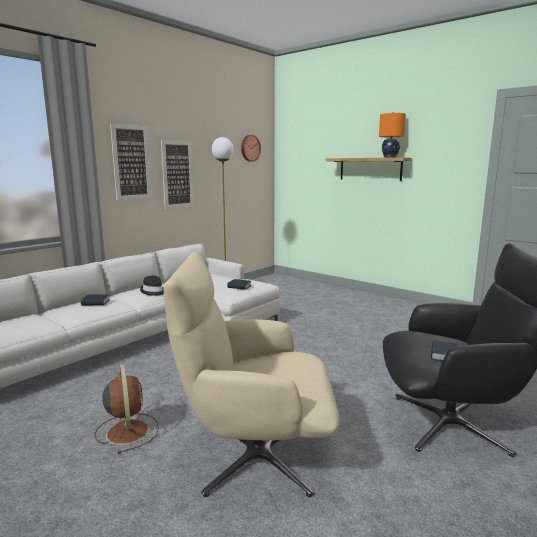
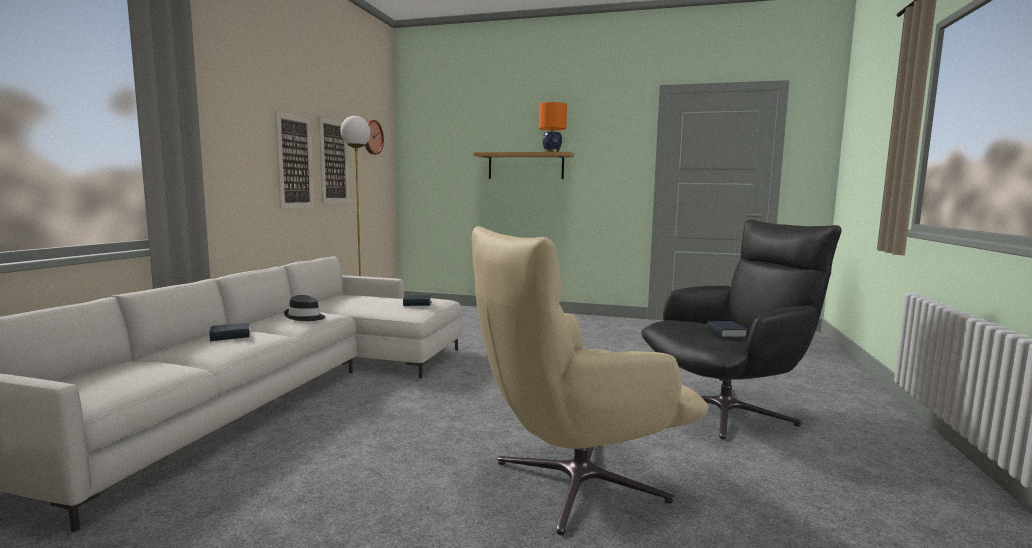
camera: 25 degrees left, 5 degrees down
brown fan [95,364,159,454] -> none
picture [110,123,152,200] -> picture moved to [319,117,350,203]

